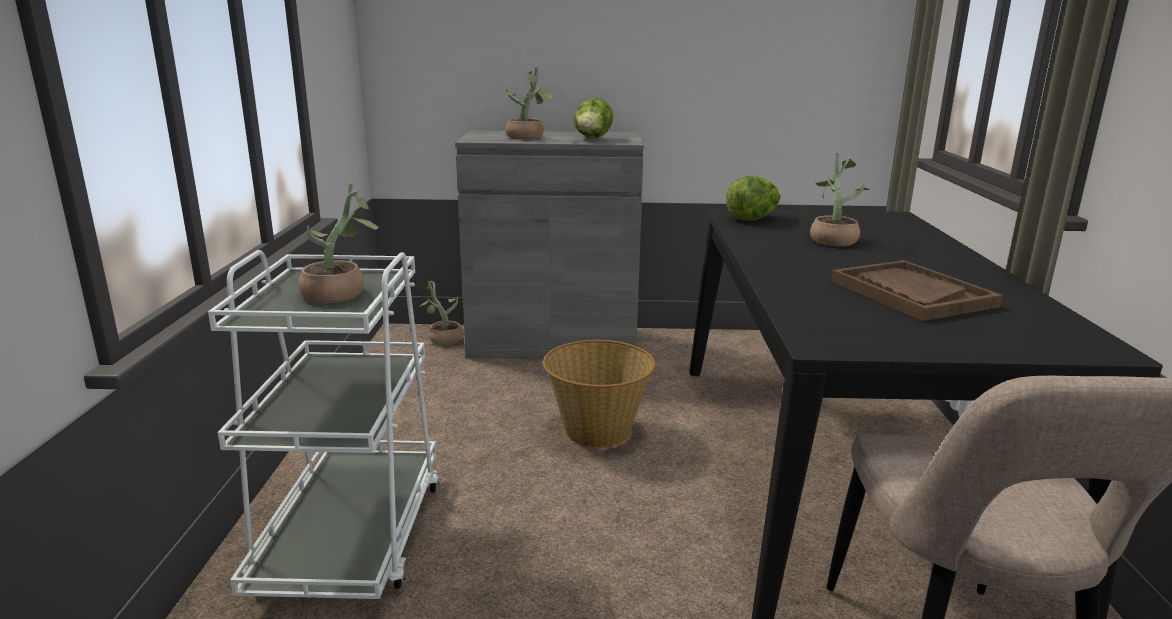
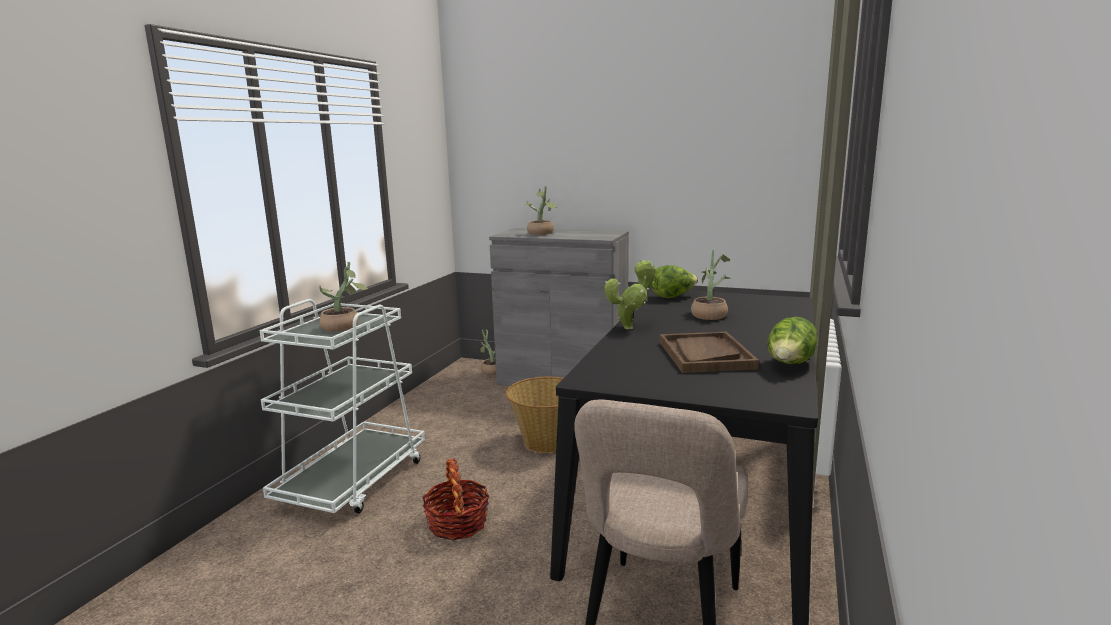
camera: 20 degrees right, 5 degrees down
lettuce [574,98,613,138] -> lettuce moved to [767,317,817,364]
none -> basket [422,458,489,540]
none -> potted plant [605,259,656,329]

